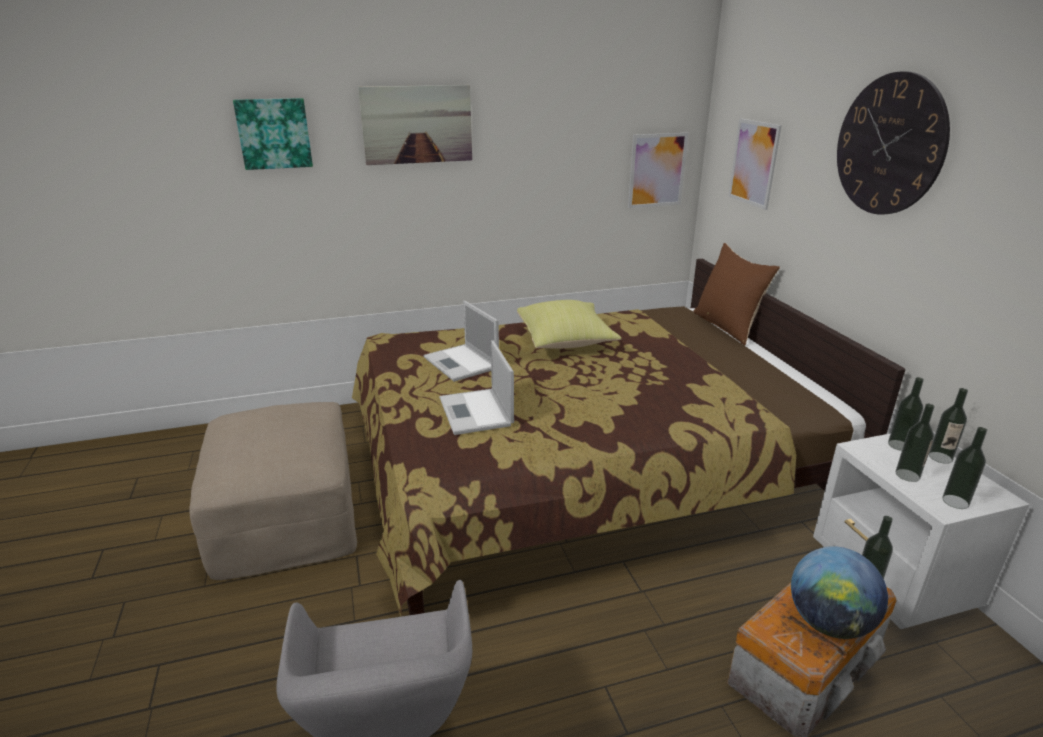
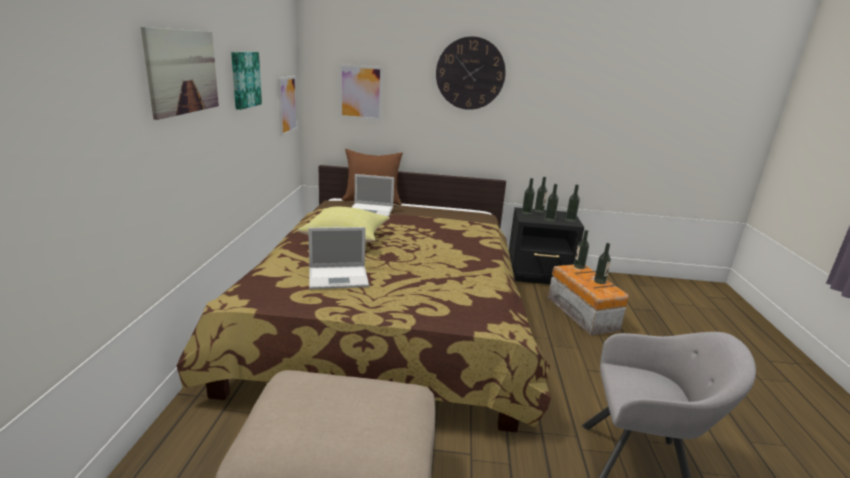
camera: 70 degrees left, 5 degrees down
picture [233,98,313,170] -> picture moved to [231,52,262,110]
laptop [439,340,514,435] -> laptop moved to [351,174,394,217]
globe [791,546,888,639] -> bottle [594,243,611,284]
white nightstand [813,433,1029,629] -> black nightstand [509,207,584,284]

